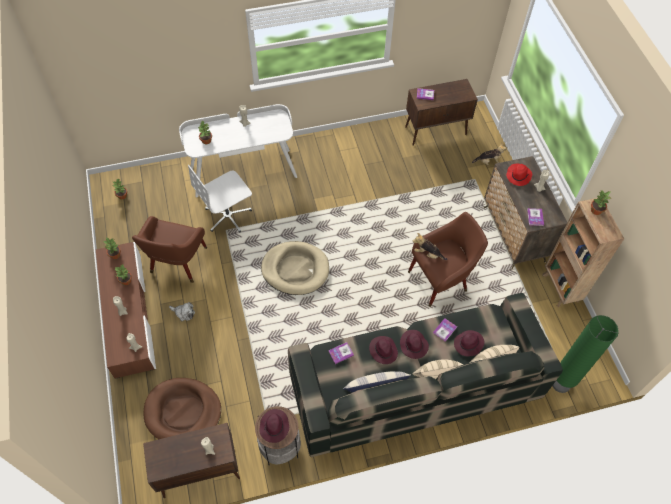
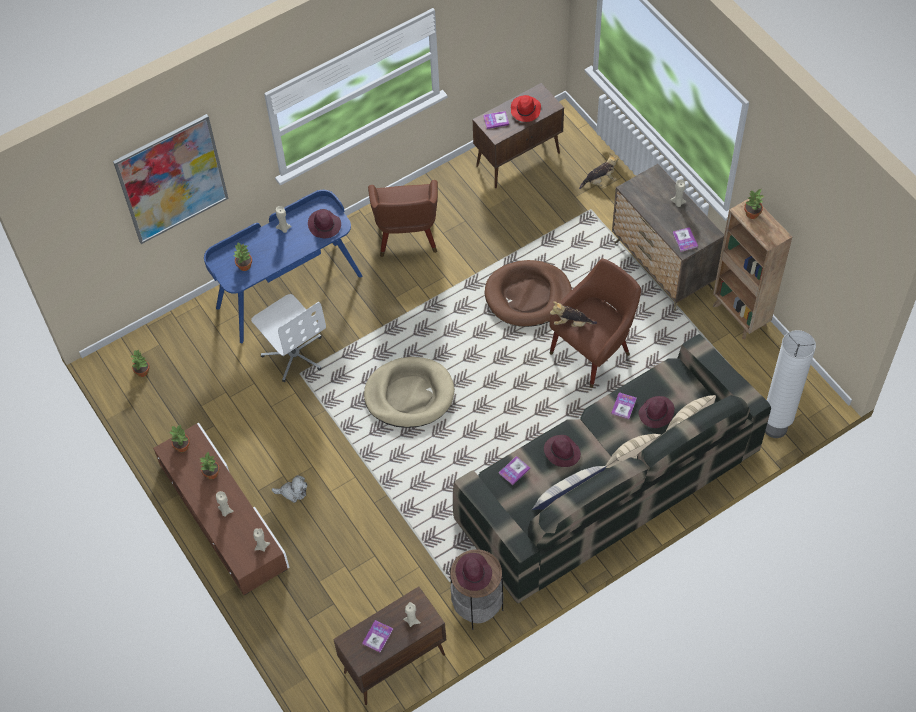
camera: 15 degrees left, 0 degrees up
brown armchair [132,216,207,283] -> brown armchair moved to [368,180,438,257]
brown dog bed [143,378,221,439] -> brown dog bed moved to [485,260,572,327]
white desk [179,104,297,198] -> blue desk [204,190,362,343]
white office chair [188,165,252,233] -> white office chair turned 75 degrees counterclockwise [251,294,326,382]
purple hat [400,330,429,359] -> purple hat moved to [308,209,341,238]
red hat [506,164,532,186] -> red hat moved to [511,95,541,122]
green floor lamp [553,315,619,393] -> white floor lamp [765,330,816,438]
none -> picture [113,114,229,244]
none -> book [362,620,393,653]

